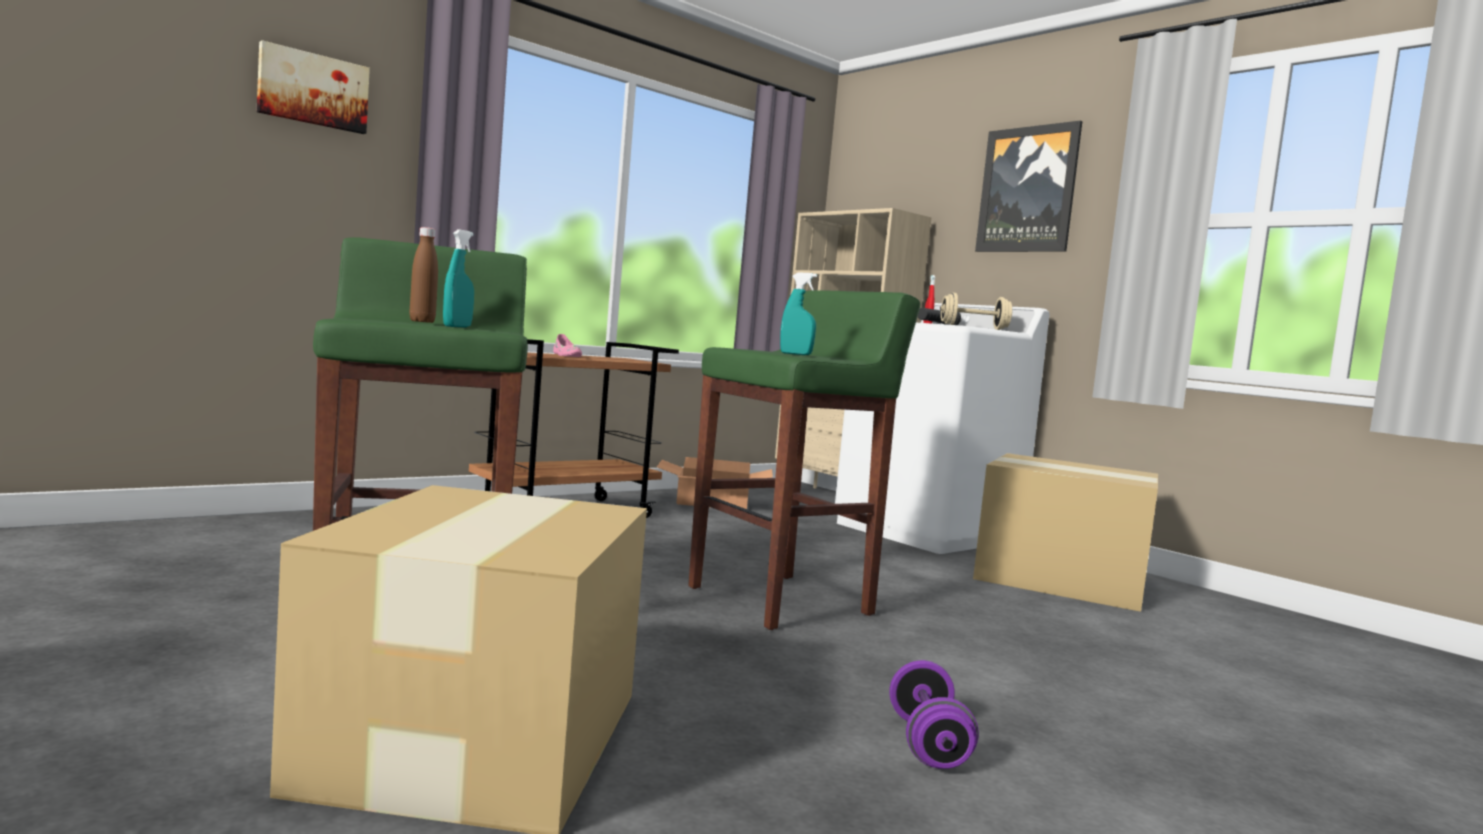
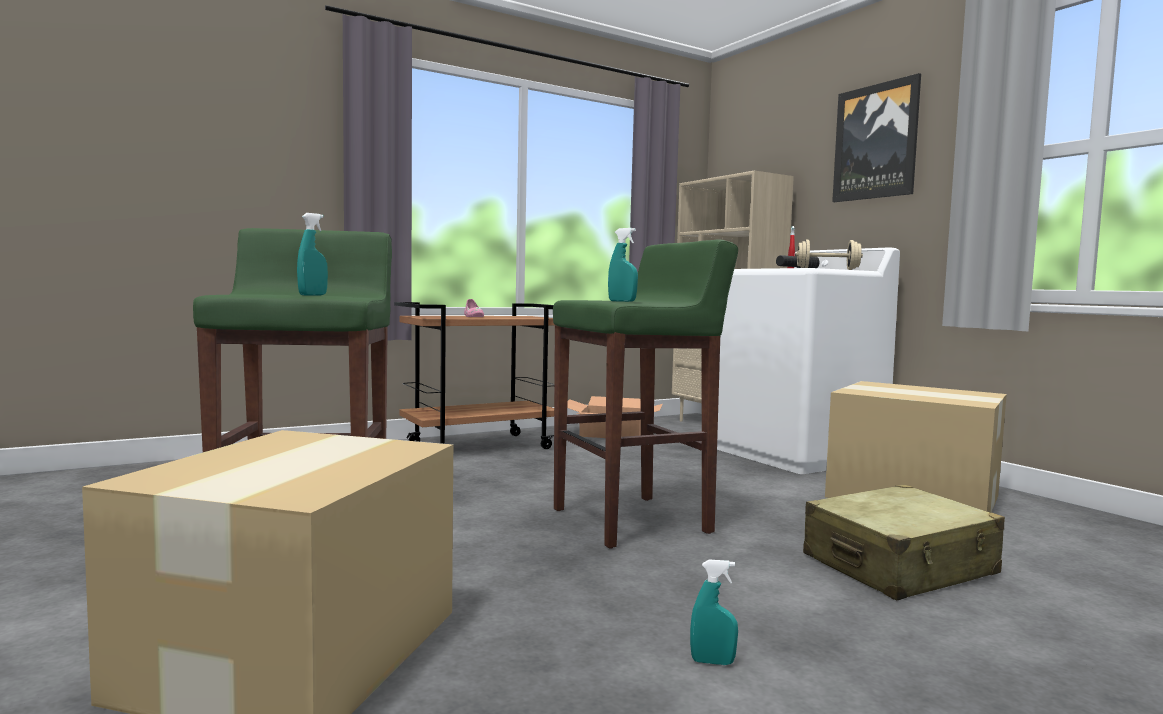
camera: 10 degrees right, 0 degrees up
picture [257,40,370,134] -> none
brown bottle [409,227,438,323] -> none
purple dumbbell [889,660,979,769] -> turquoise spray bottle [690,560,738,665]
none -> beige suitcase [803,484,1005,600]

